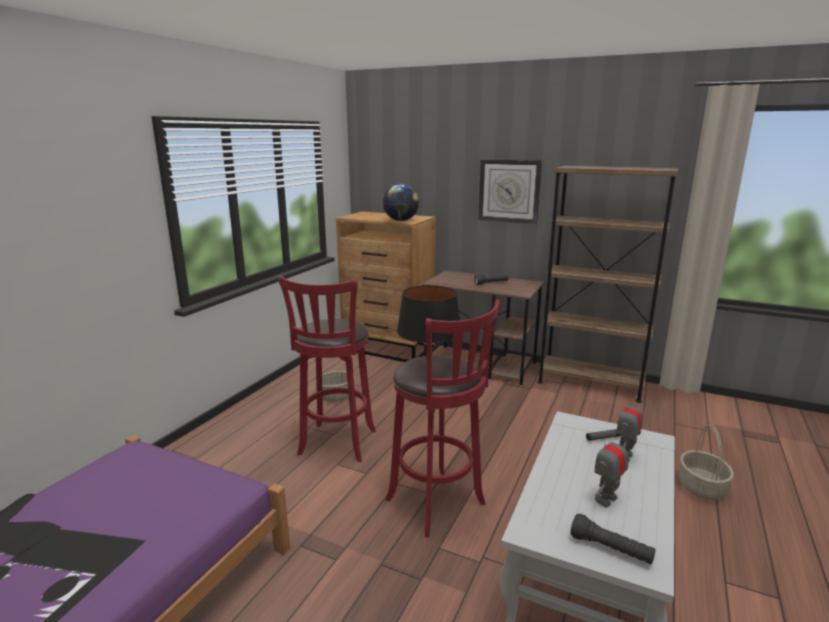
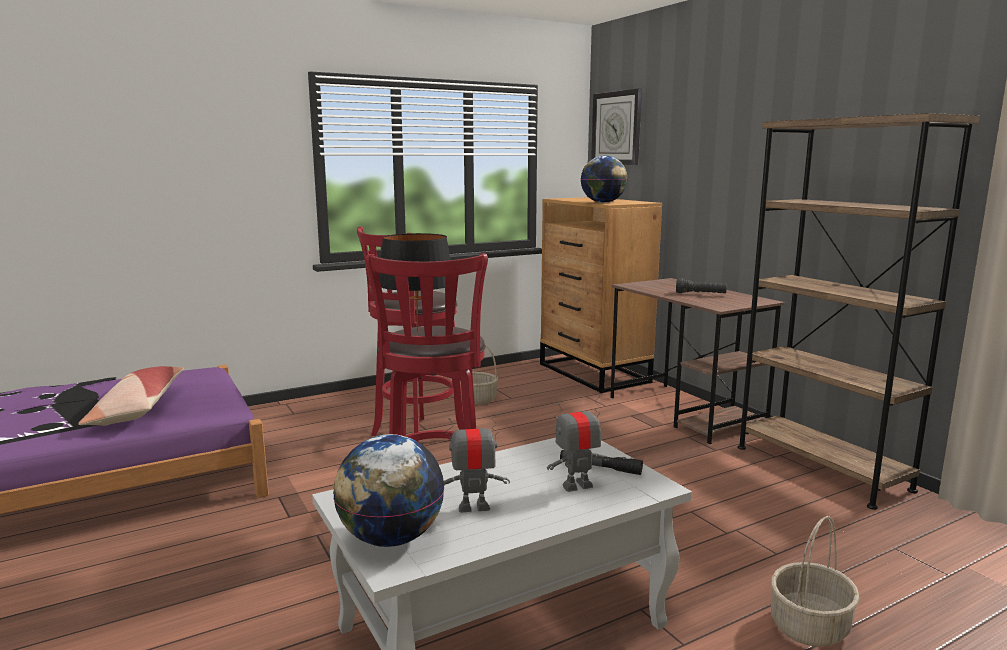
camera: 35 degrees right, 5 degrees down
wall clock [478,159,542,224] -> wall clock moved to [591,89,642,165]
black flashlight [570,514,655,564] -> globe [333,434,444,547]
none -> pillow [78,366,184,426]

